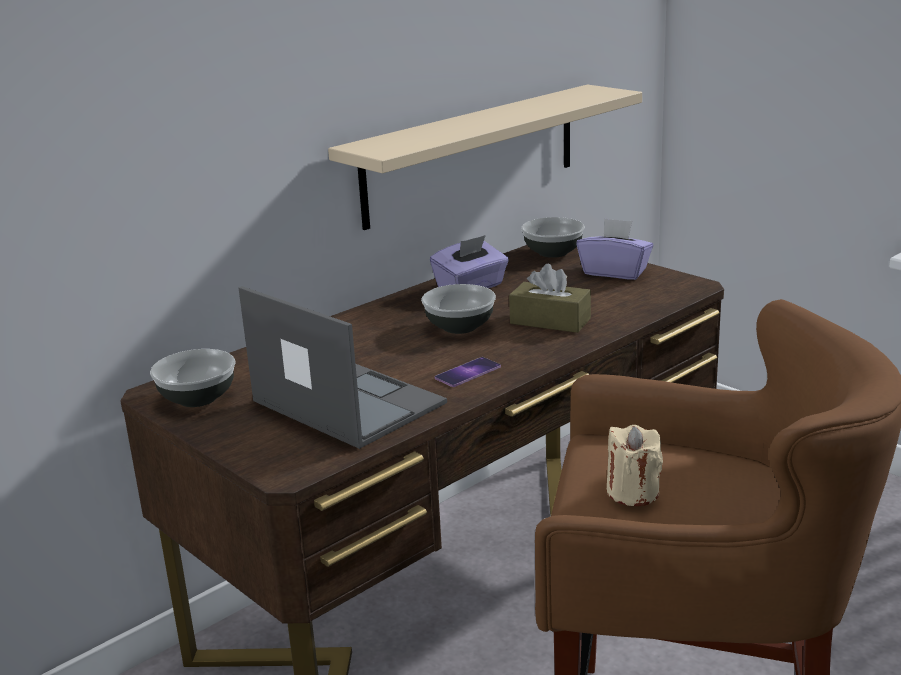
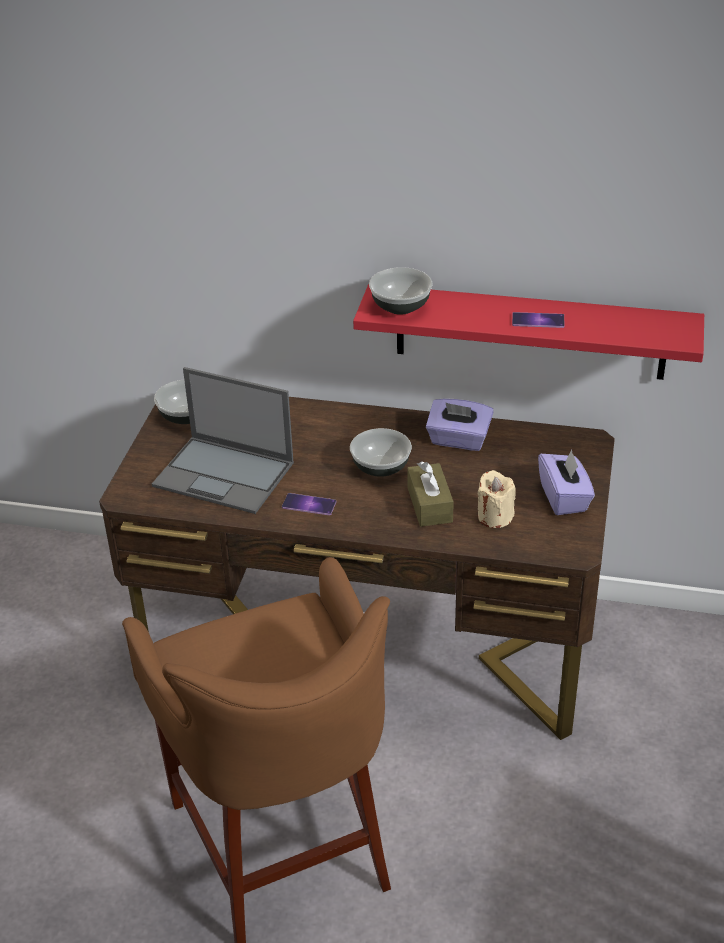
camera: 55 degrees right, 15 degrees up
laptop [239,286,447,449] -> laptop turned 105 degrees clockwise [152,367,294,514]
beige shelf [328,84,642,230] -> red shelf [353,284,704,380]
bowl [521,217,585,258] -> bowl moved to [369,267,433,315]
beige candle [607,425,663,506] -> beige candle moved to [478,470,516,528]
none -> phone [512,312,565,328]

